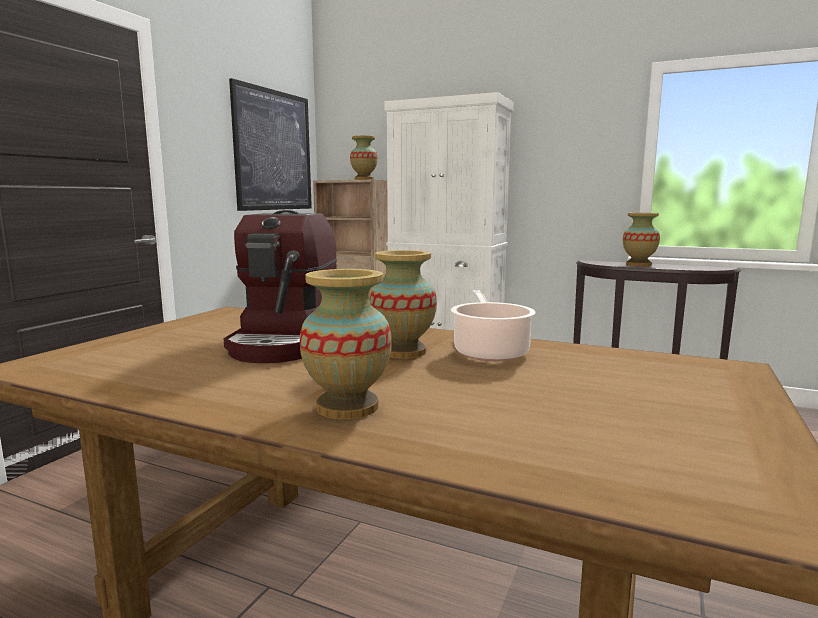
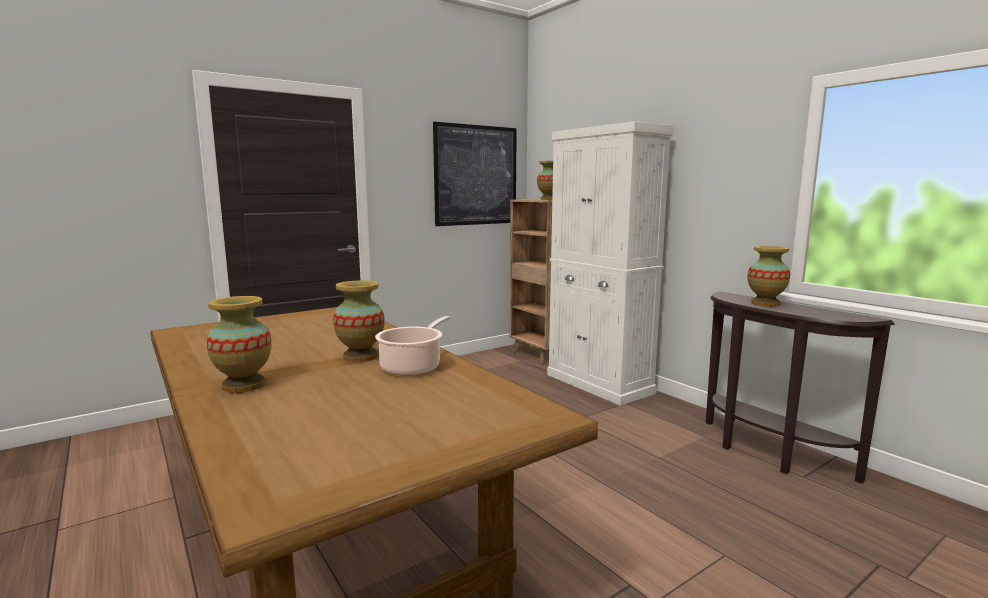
camera: 30 degrees right, 0 degrees up
coffee machine [224,210,337,363] -> none

